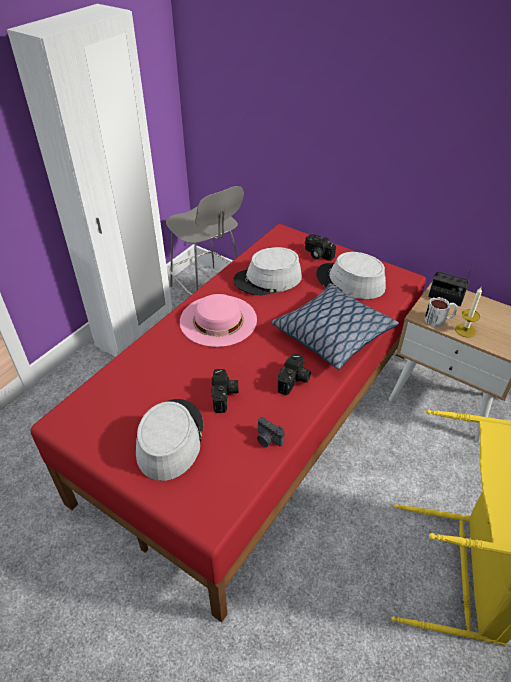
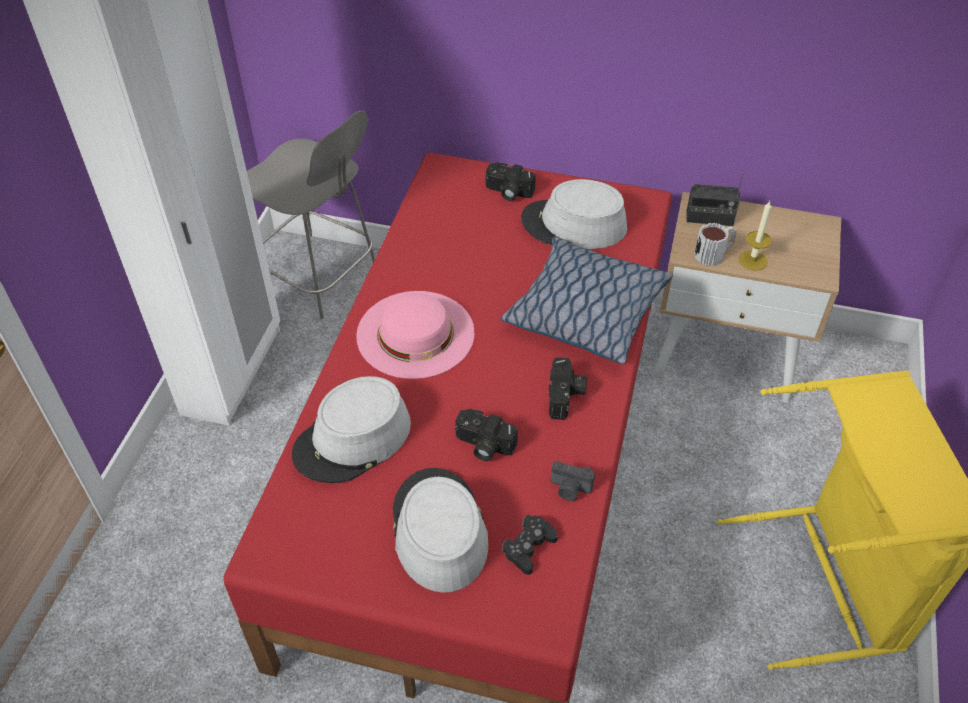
camera: 20 degrees left, 5 degrees up
camera [211,369,239,413] -> camera turned 135 degrees clockwise [455,409,518,461]
grey hat [233,247,302,296] -> grey hat moved to [292,376,411,483]
none -> black game controller [502,515,558,575]

